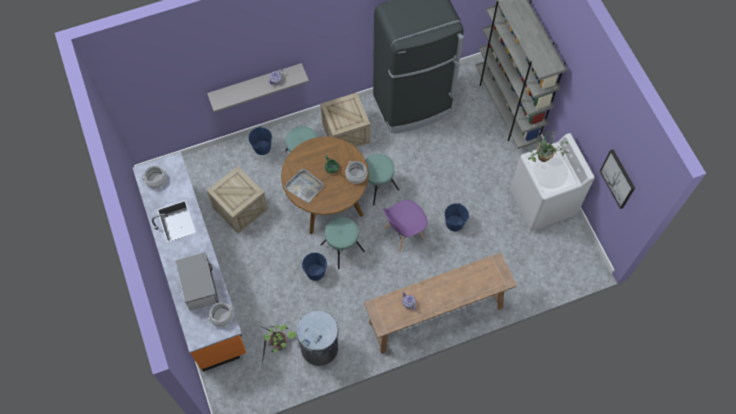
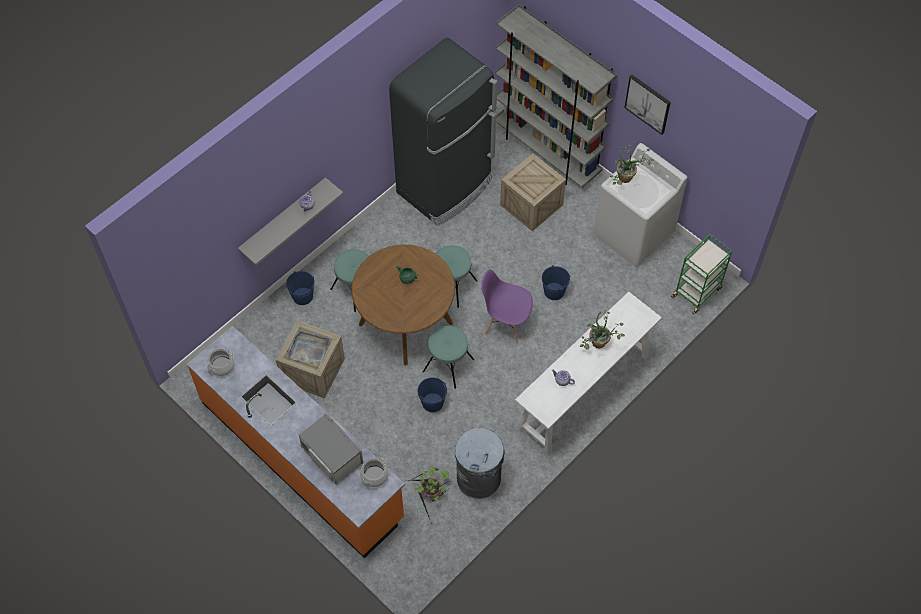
camera: 25 degrees left, 5 degrees down
grey tray [284,169,324,203] -> grey tray moved to [287,330,330,364]
crate [320,93,370,147] -> crate moved to [500,153,566,232]
cooking pot [345,161,367,184] -> none
brown console table [364,252,517,354] -> white console table [515,292,662,456]
purple chair [383,200,427,253] -> purple chair turned 75 degrees clockwise [481,269,533,344]
picture [600,149,635,209] -> picture moved to [624,75,671,135]
none -> potted plant [580,311,625,350]
none -> green cart [671,234,732,314]

